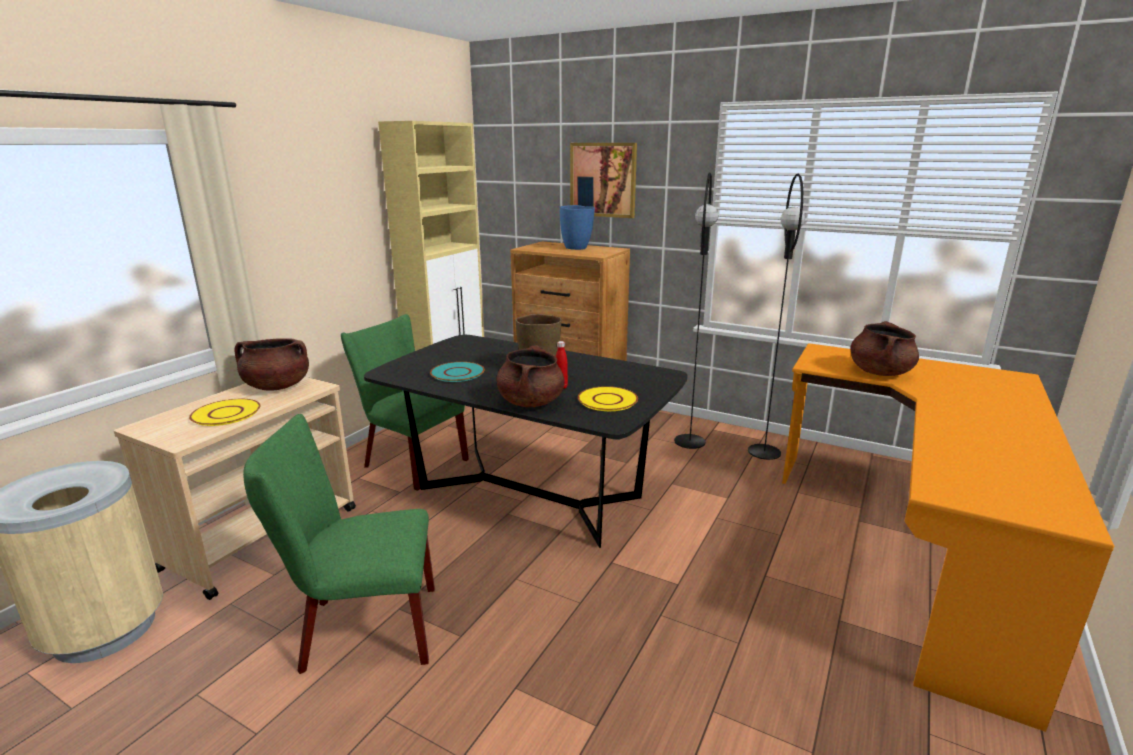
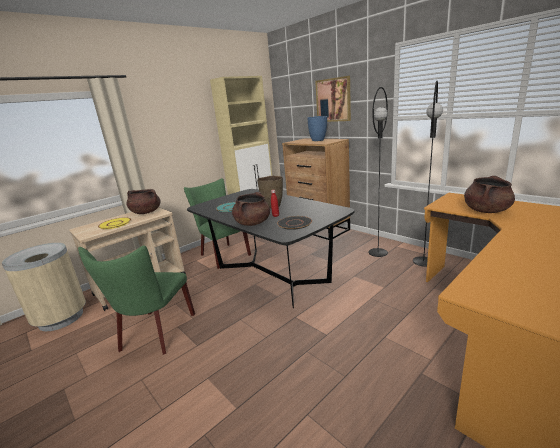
camera: 20 degrees right, 0 degrees up
green chair [243,414,435,674] -> green chair turned 90 degrees counterclockwise [78,245,195,355]
yellow plate [578,386,638,411] -> black plate [277,216,312,230]

